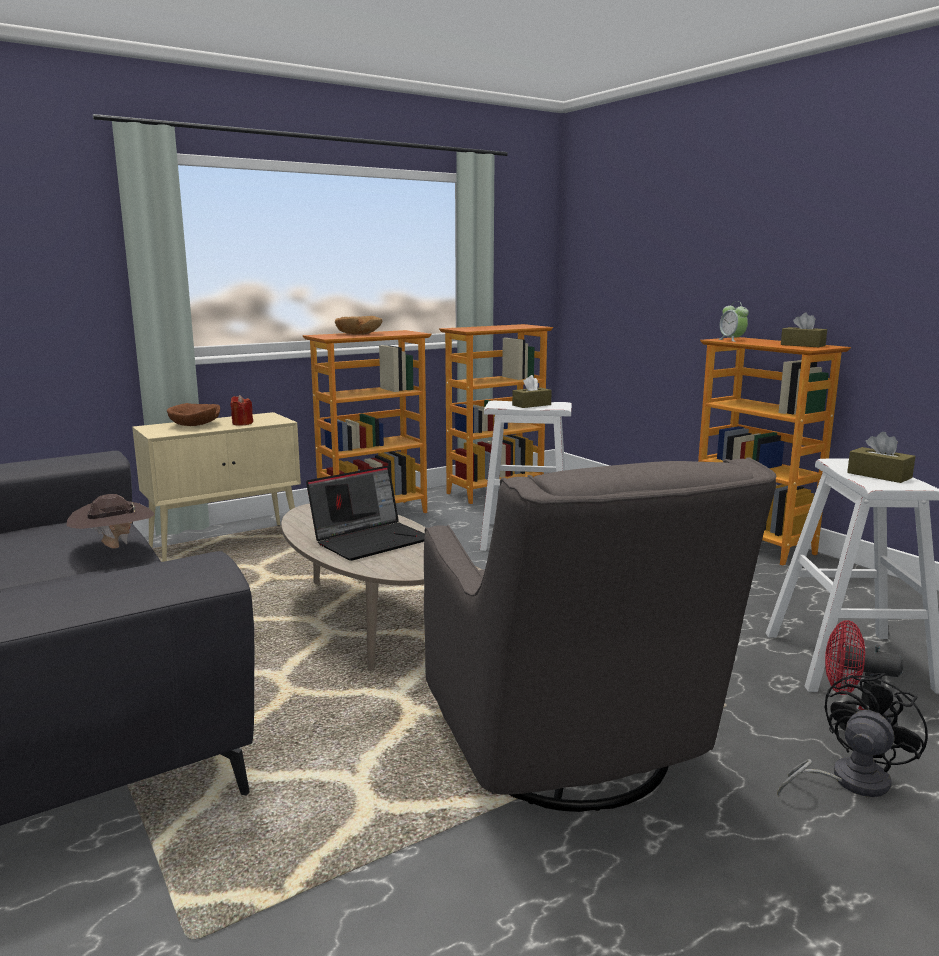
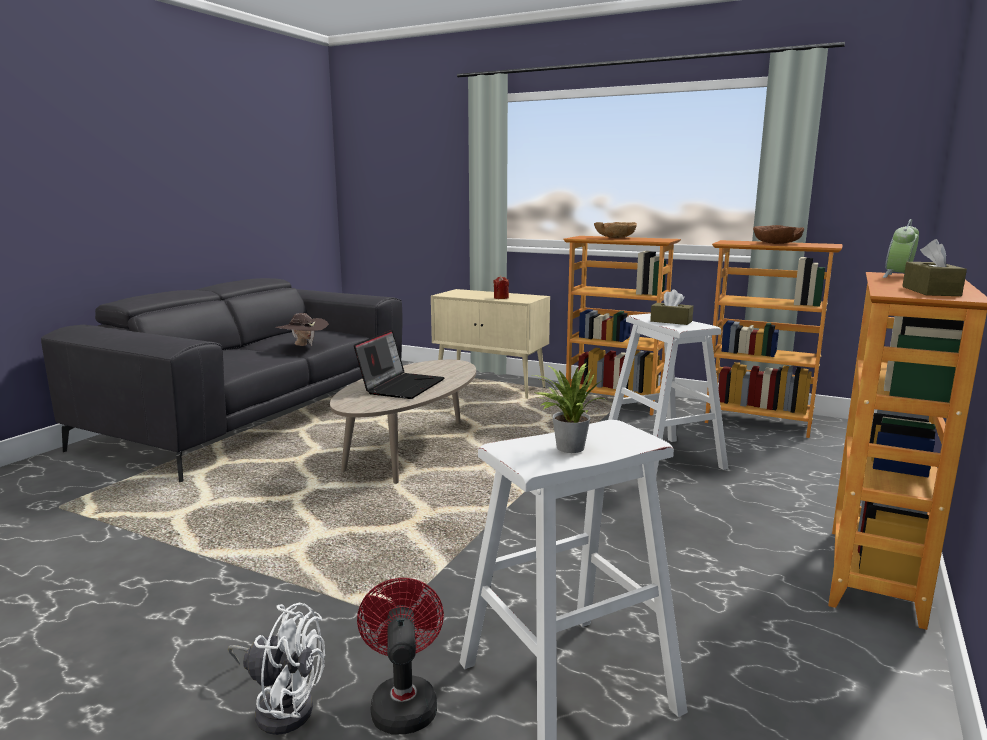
camera: 60 degrees right, 0 degrees up
brown bowl [167,403,220,426] -> brown bowl moved to [753,225,804,244]
laptop [306,466,425,561] -> laptop turned 90 degrees counterclockwise [354,330,445,399]
grey armchair [424,457,776,812] -> none
black fan [777,673,928,797] -> white fan [228,602,325,735]
brown tissue box [847,432,916,483] -> potted plant [533,363,604,453]

